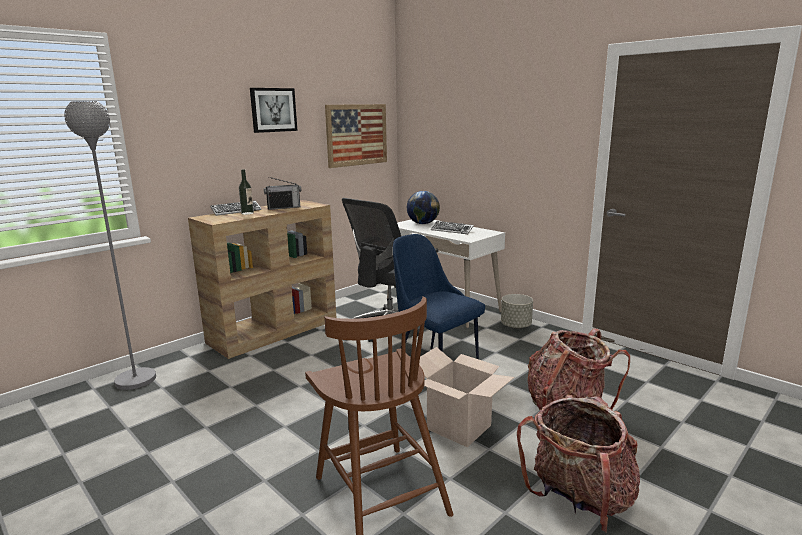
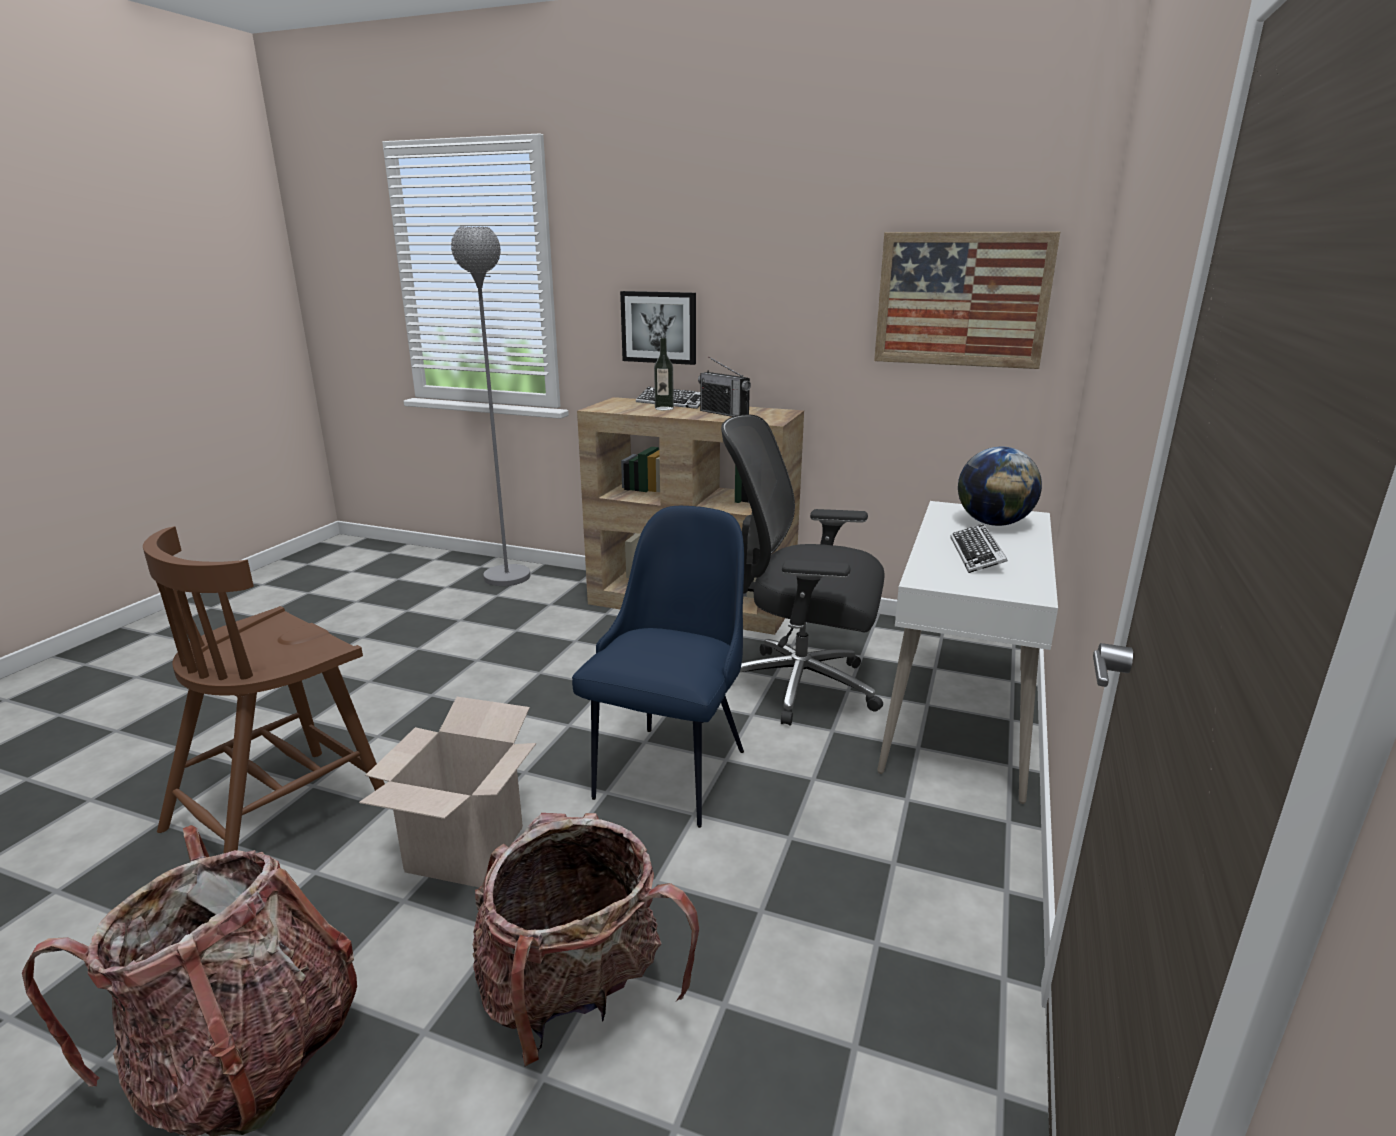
camera: 65 degrees right, 5 degrees up
picture [250,88,297,133] -> picture moved to [620,291,696,365]
grey planter [501,294,533,329] -> none

